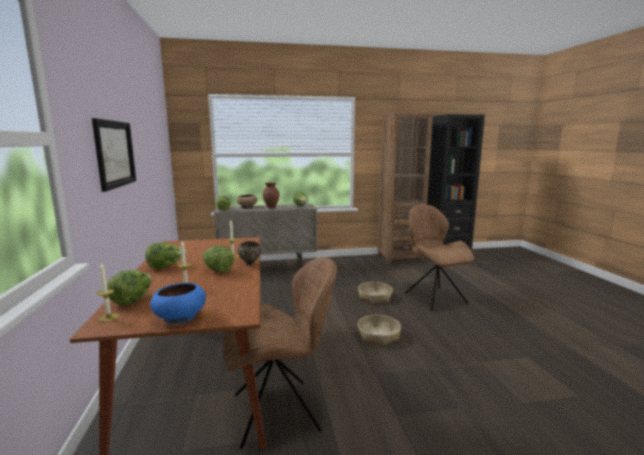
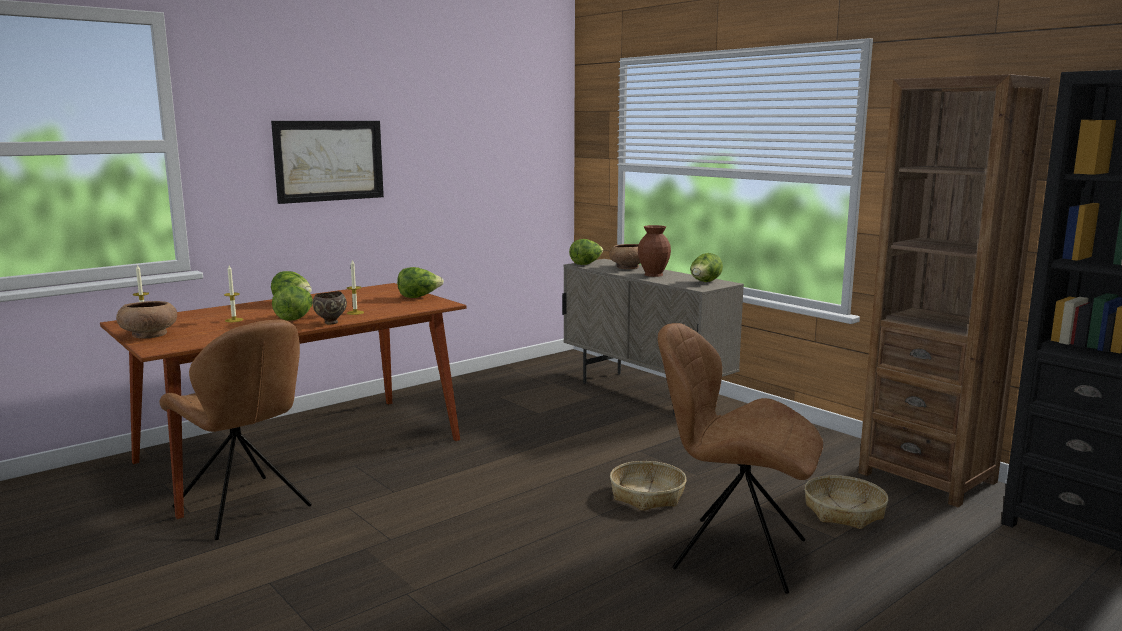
camera: 60 degrees right, 0 degrees up
lettuce [107,270,152,305] -> lettuce moved to [397,267,444,298]
blue bowl [150,283,206,324] -> brown bowl [116,301,177,339]
basket [358,315,401,346] -> basket moved to [804,475,888,529]
brown chair [405,204,474,311] -> brown chair turned 105 degrees counterclockwise [658,323,823,594]

